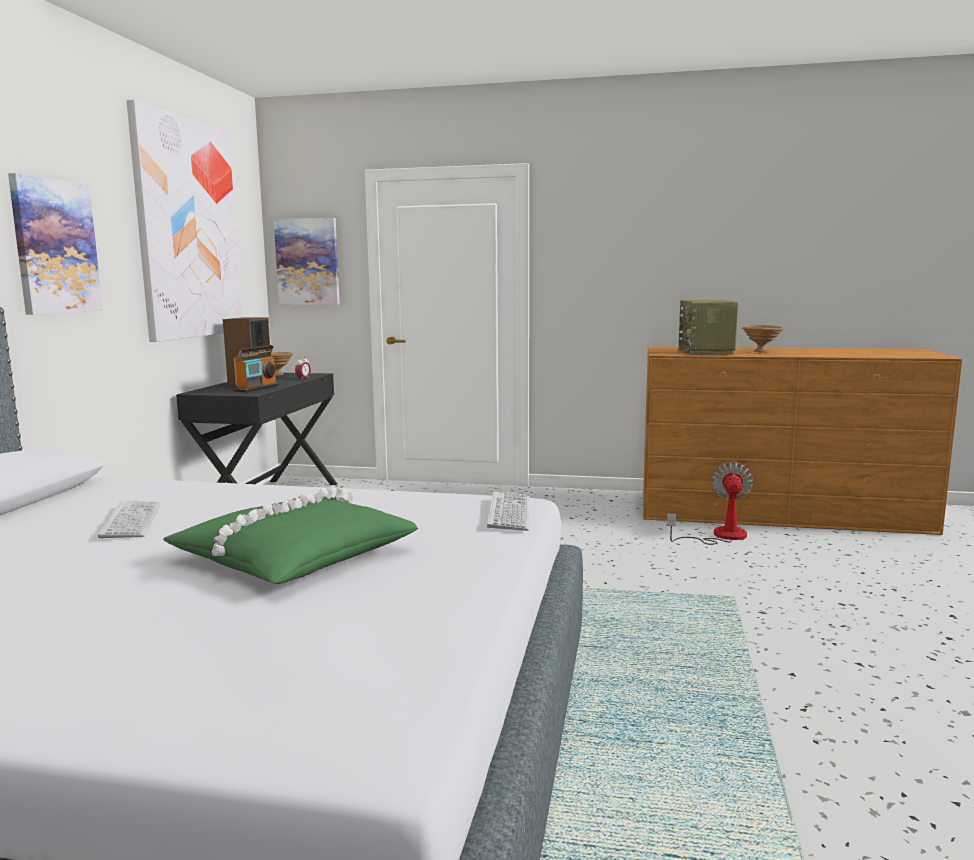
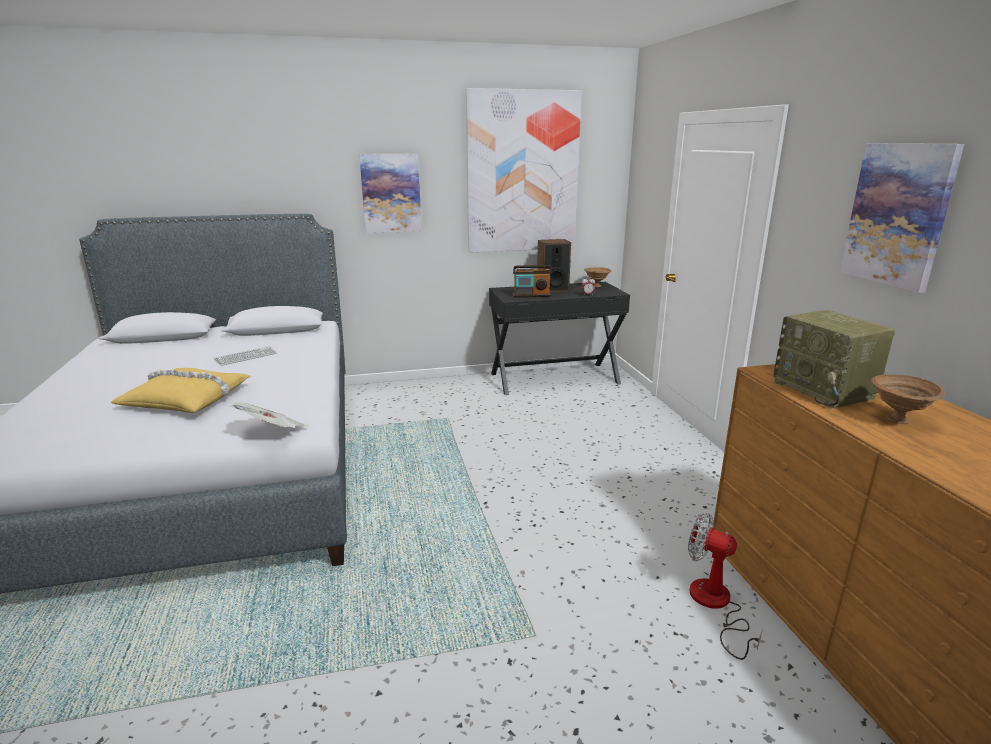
camera: 65 degrees right, 10 degrees up
green pillow [163,487,418,584] -> yellow pillow [110,368,250,413]
picture [274,218,340,305] -> picture moved to [840,143,964,293]
keyboard [487,492,529,531] -> newspaper [230,403,309,428]
fan [667,462,754,545] -> fan turned 135 degrees counterclockwise [688,513,763,660]
radio [678,300,738,355] -> radio turned 90 degrees counterclockwise [773,310,895,409]

